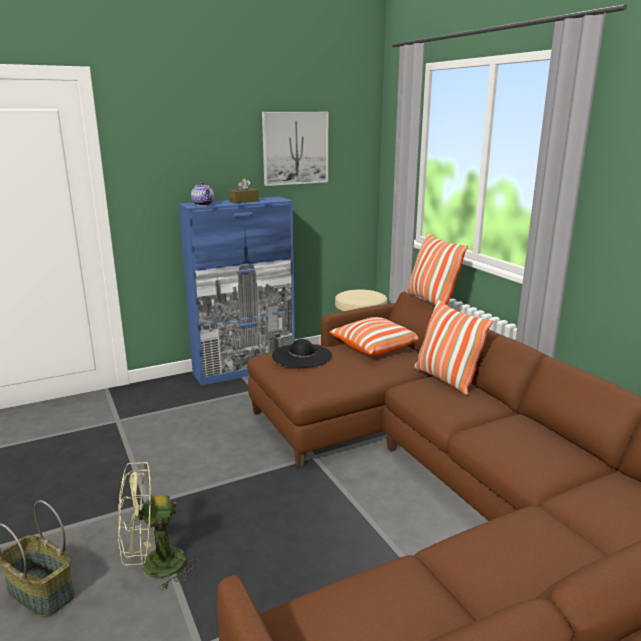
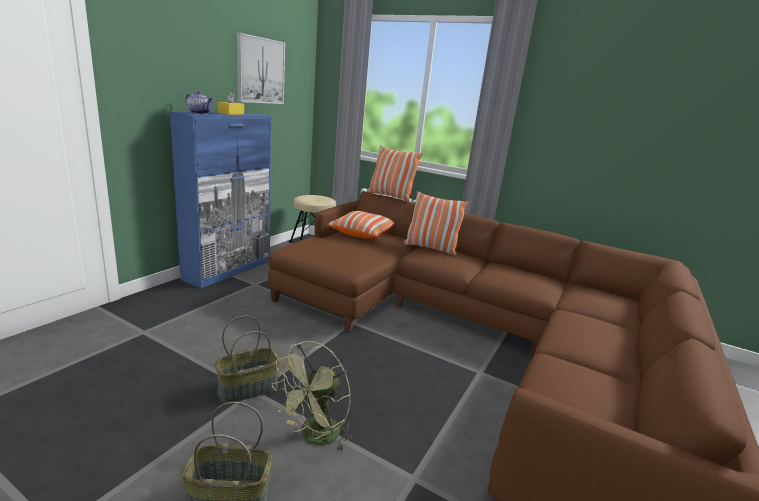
camera: 35 degrees left, 0 degrees up
brown tissue box [229,178,259,203] -> yellow tissue box [218,92,244,115]
black hat [272,339,332,368] -> none
none -> basket [215,315,280,403]

